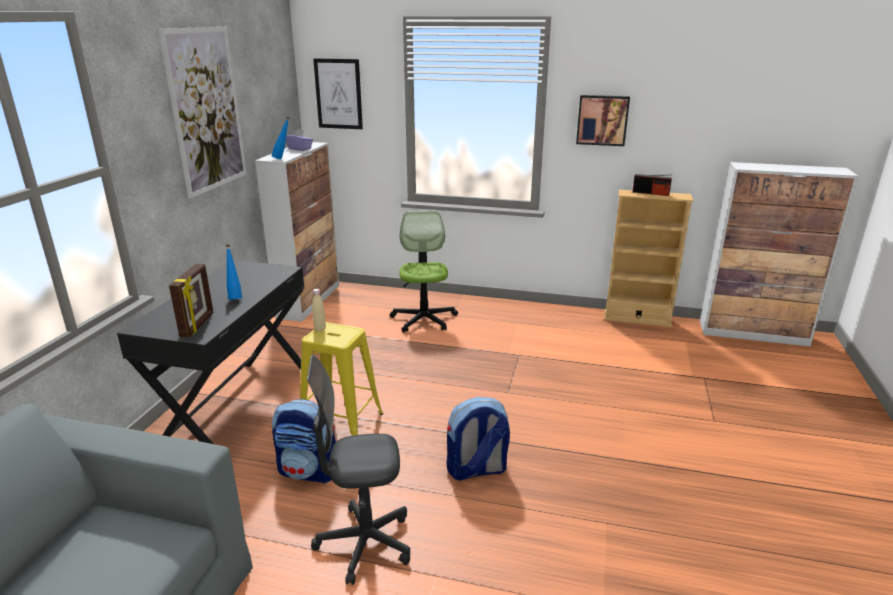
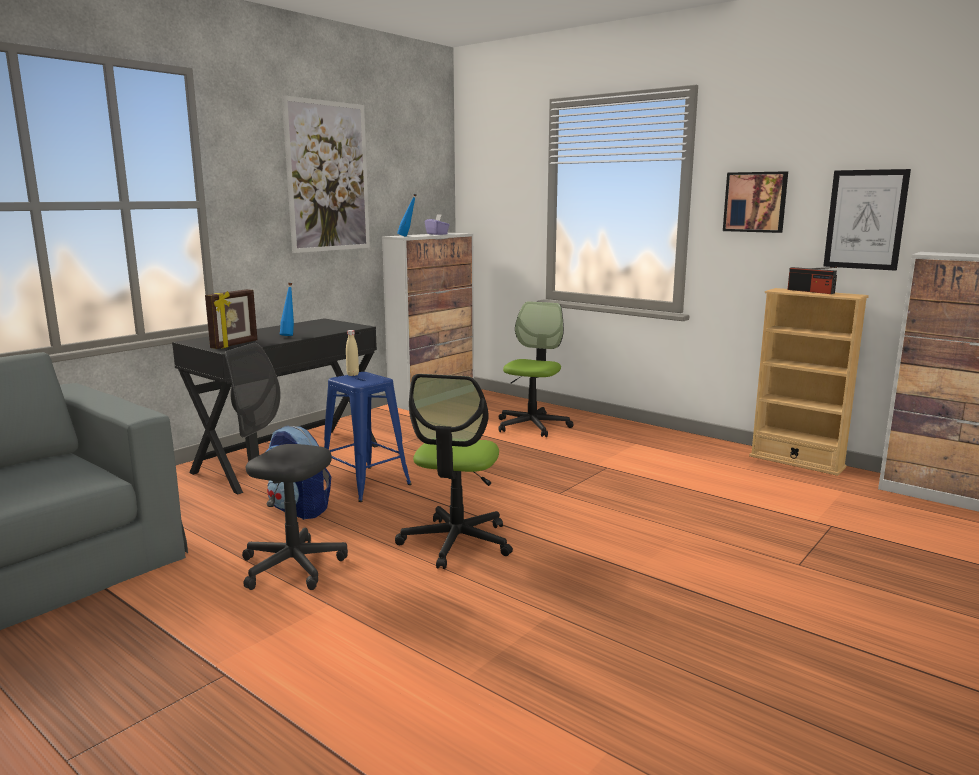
camera: 25 degrees right, 10 degrees down
yellow stool [300,322,383,436] -> blue stool [323,372,411,502]
picture [313,59,363,129] -> picture moved to [823,169,911,271]
backpack [447,397,510,481] -> office chair [395,374,513,569]

